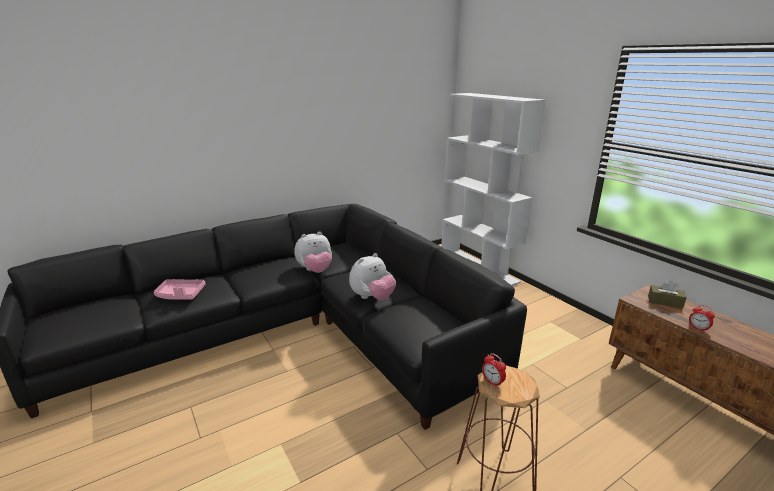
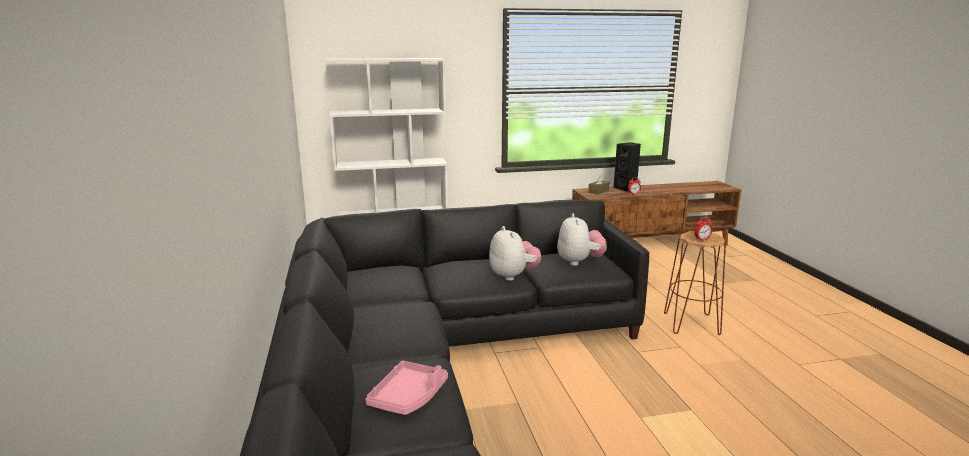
camera: 70 degrees left, 5 degrees down
plush toy [294,232,332,273] -> plush toy moved to [557,213,607,266]
none -> black speaker [613,142,641,192]

